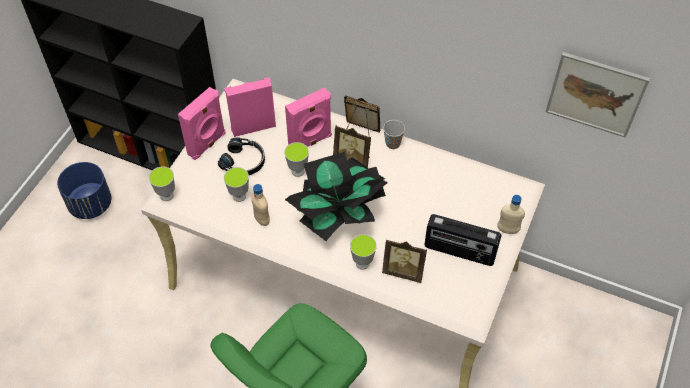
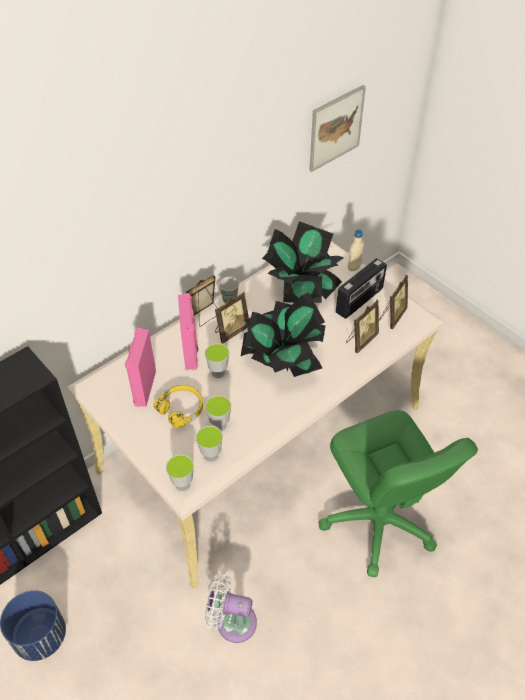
camera: 65 degrees left, 5 degrees down
pink speaker [178,87,226,160] -> none
black headphones [218,137,265,175] -> yellow headphones [153,385,203,428]
beige bottle [251,184,270,226] -> none
cup [350,234,377,270] -> cup moved to [196,426,223,462]
none -> white fan [205,573,257,643]
none -> potted plant [262,221,343,303]
none -> picture frame [379,275,408,329]

